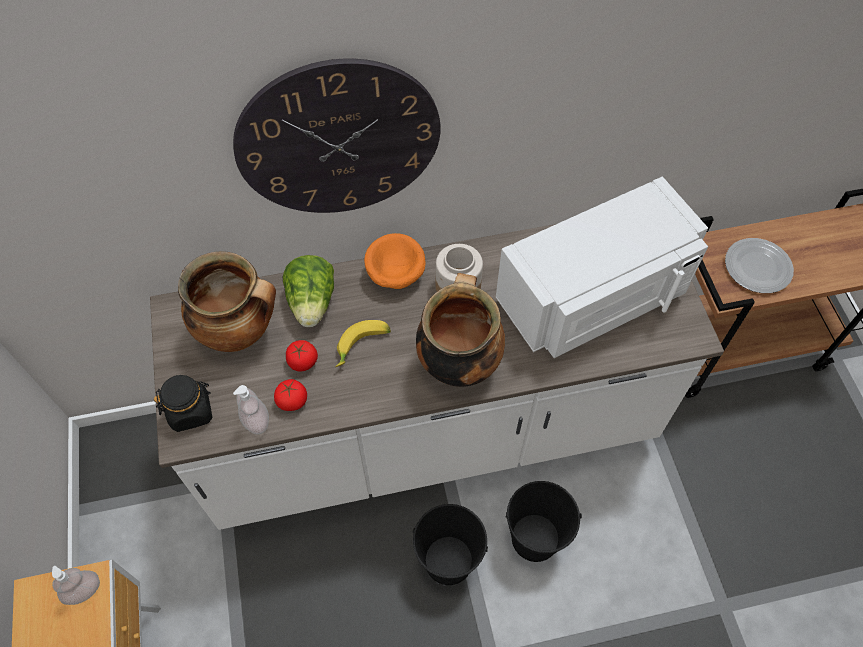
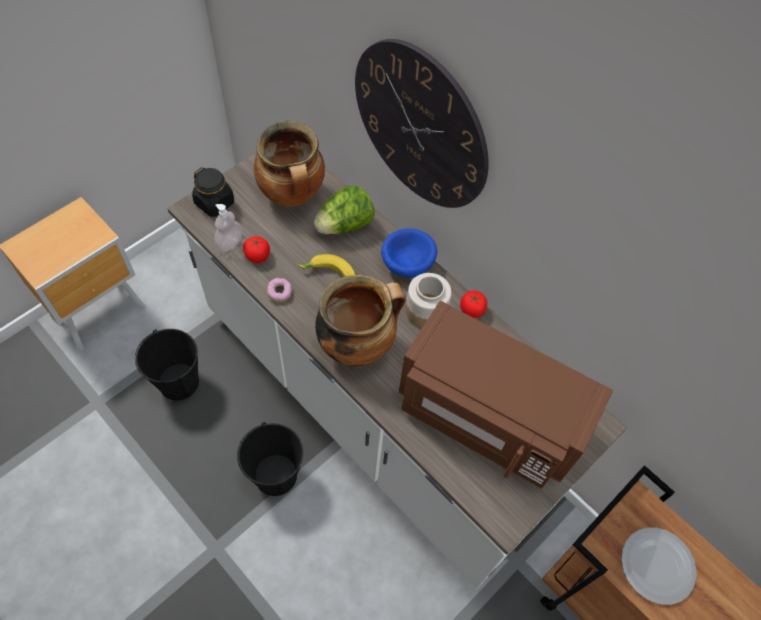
camera: 55 degrees right, 0 degrees up
soap dispenser [52,566,100,605] -> none
tomato [286,340,318,372] -> tomato moved to [460,291,487,318]
orange bowl [364,233,426,289] -> blue bowl [381,228,437,278]
white microwave [496,177,708,358] -> brown microwave [399,301,613,488]
black bucket [506,481,582,562] -> black bucket moved to [135,329,199,401]
none -> donut [267,278,292,302]

